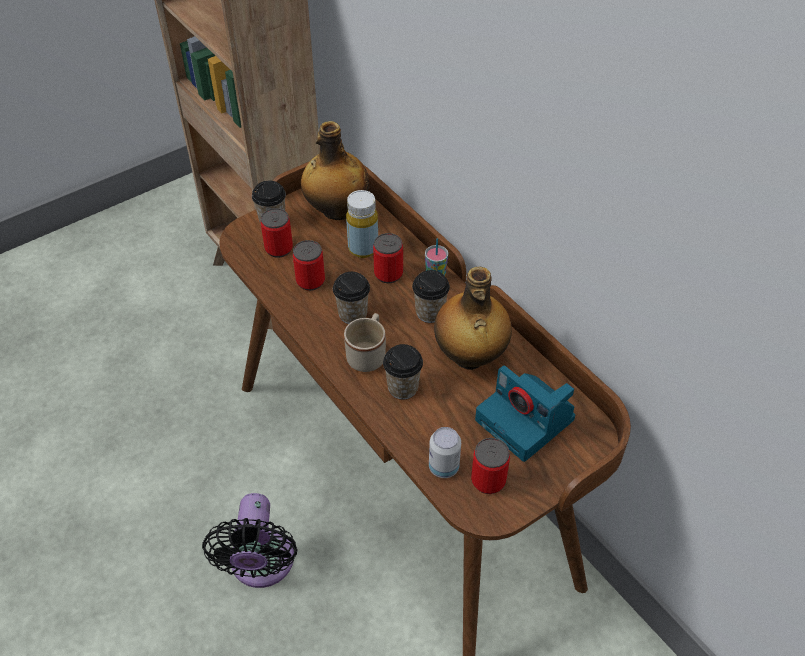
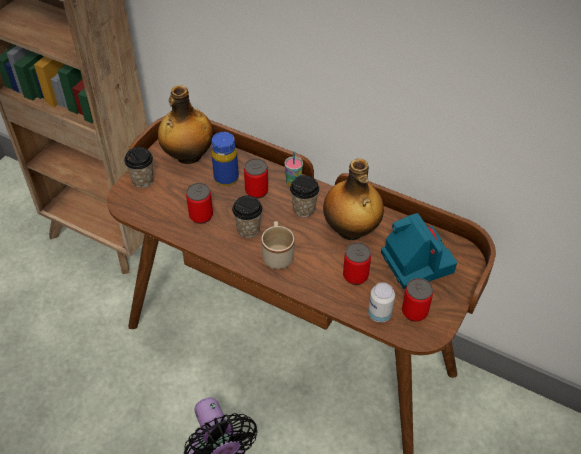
camera: 25 degrees left, 0 degrees up
can [261,208,293,258] -> can moved to [343,242,371,285]
yellow bottle [346,190,378,258] -> blue bottle [211,132,239,186]
cup [383,344,423,400] -> none
camera [475,365,575,462] -> camera turned 135 degrees counterclockwise [381,213,457,289]

